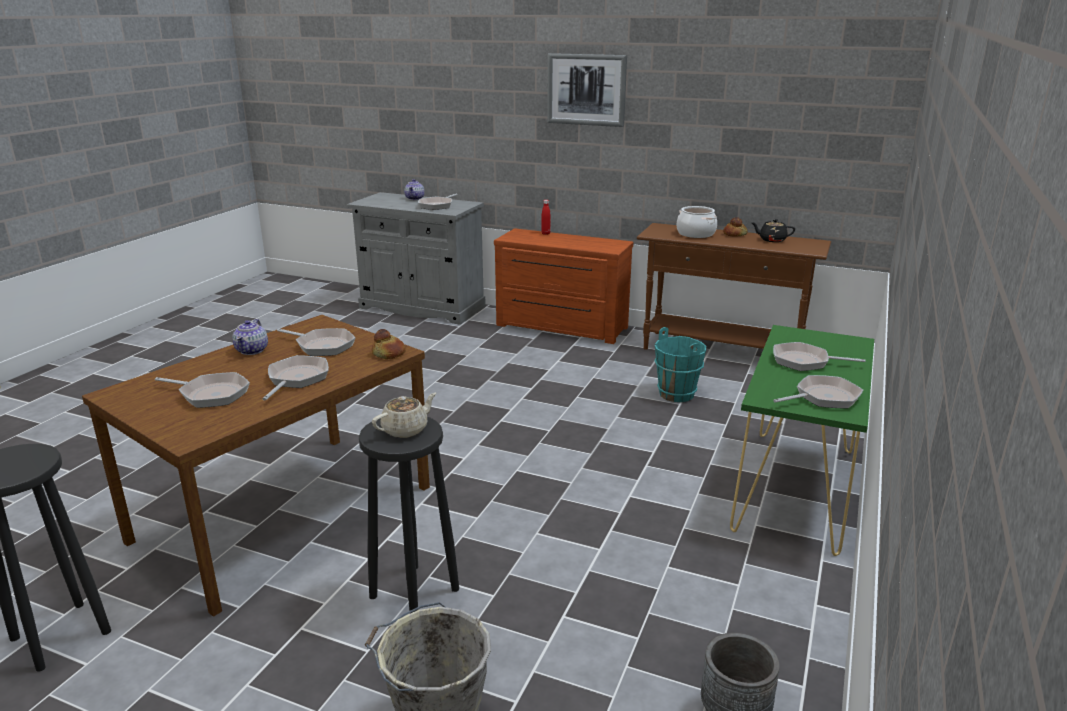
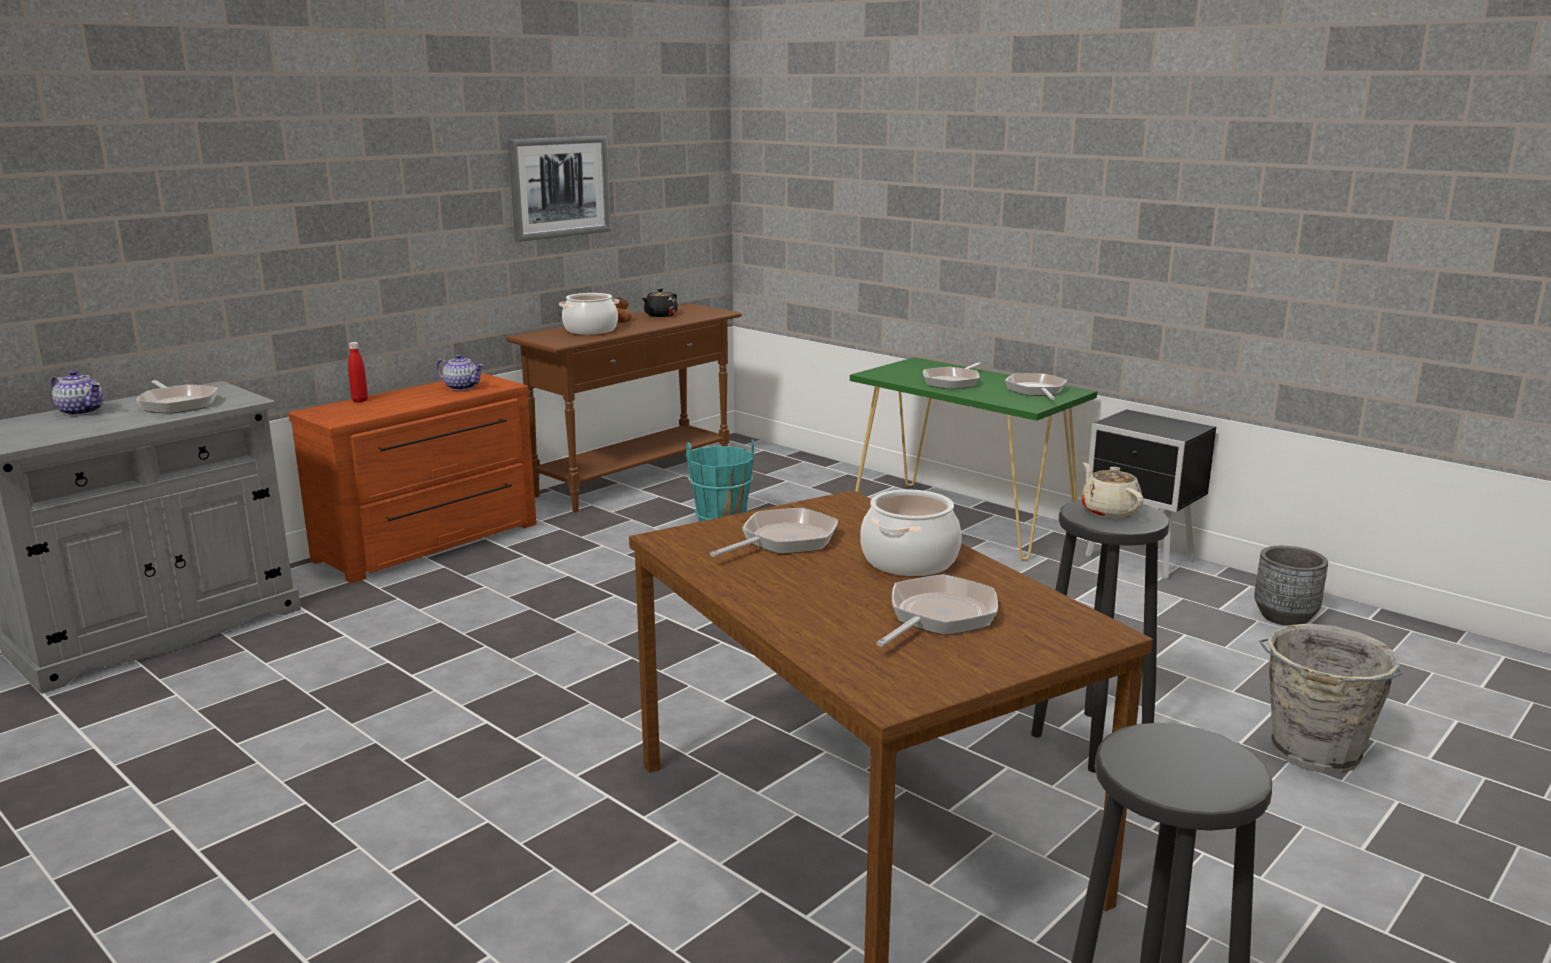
camera: 70 degrees left, 5 degrees down
teapot [232,319,268,355] -> teapot moved to [436,354,484,390]
frying pan [262,355,329,400] -> cooking pot [860,489,962,576]
bread [372,329,405,359] -> none
picture [547,53,627,127] -> picture moved to [508,135,611,242]
none -> black nightstand [1085,409,1216,580]

